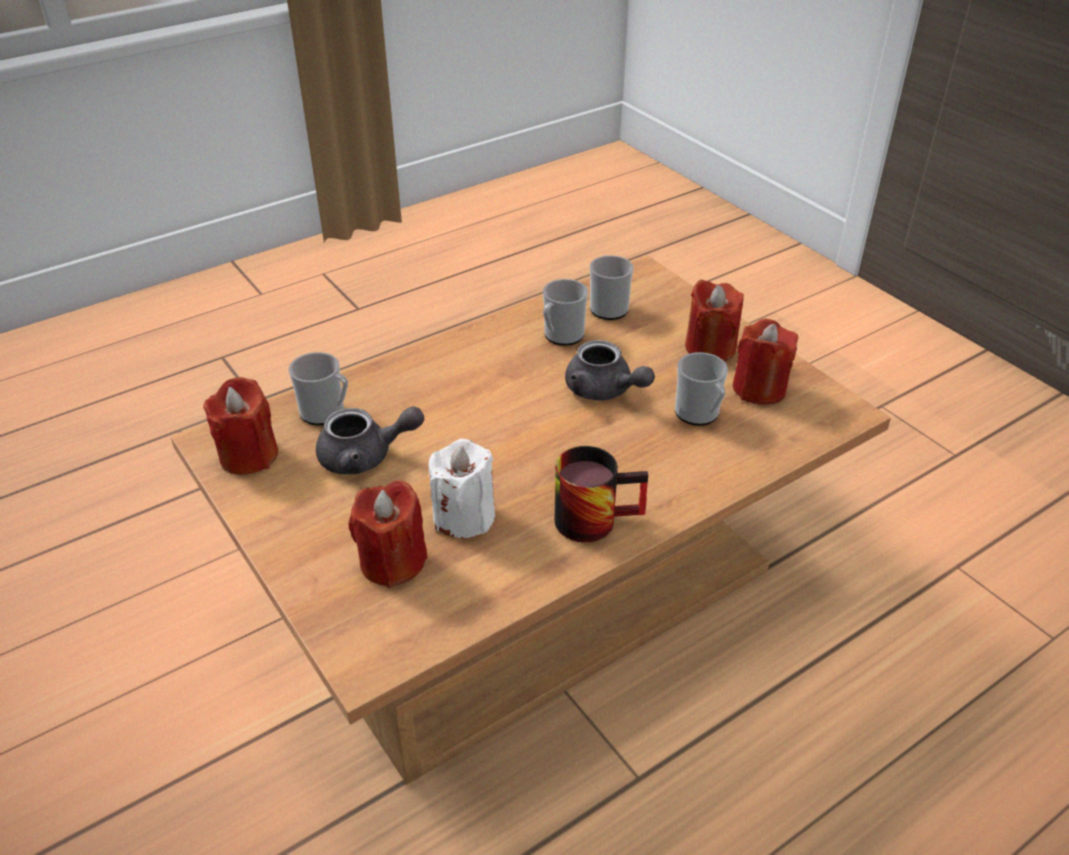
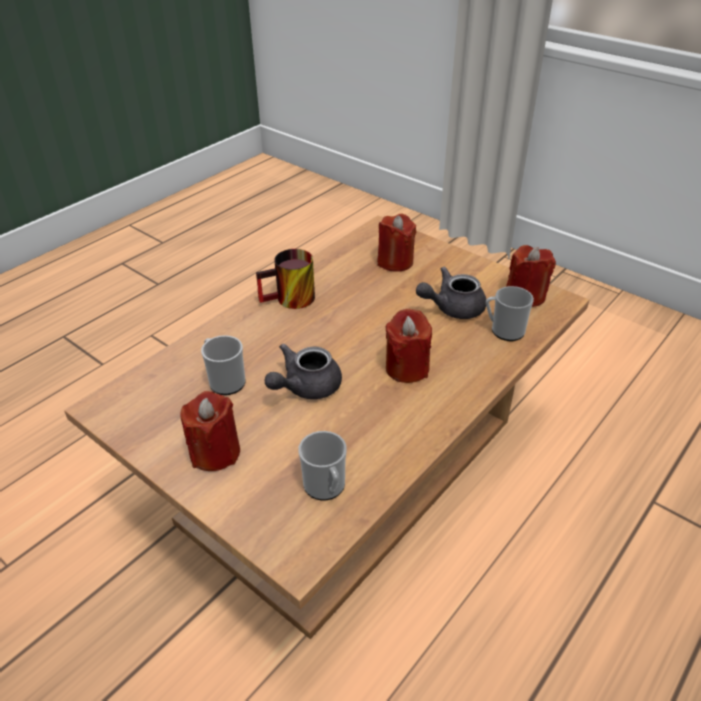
camera: 165 degrees right, 0 degrees up
white candle [429,439,495,538] -> none
mug [543,279,588,346] -> none
grey teapot [565,340,655,401] -> grey teapot turned 75 degrees counterclockwise [265,343,342,399]
red candle [733,319,798,405] -> red candle moved to [385,309,432,383]

